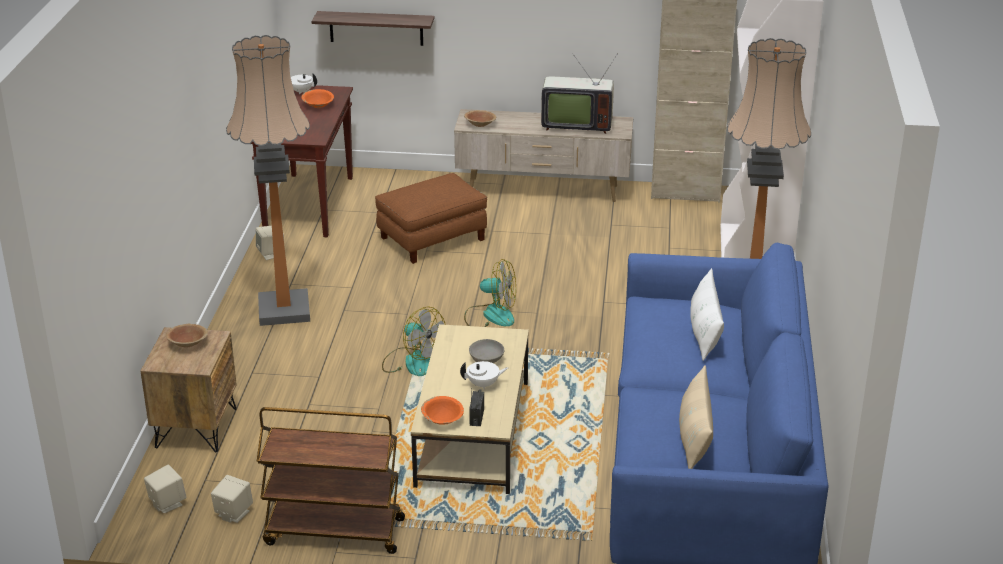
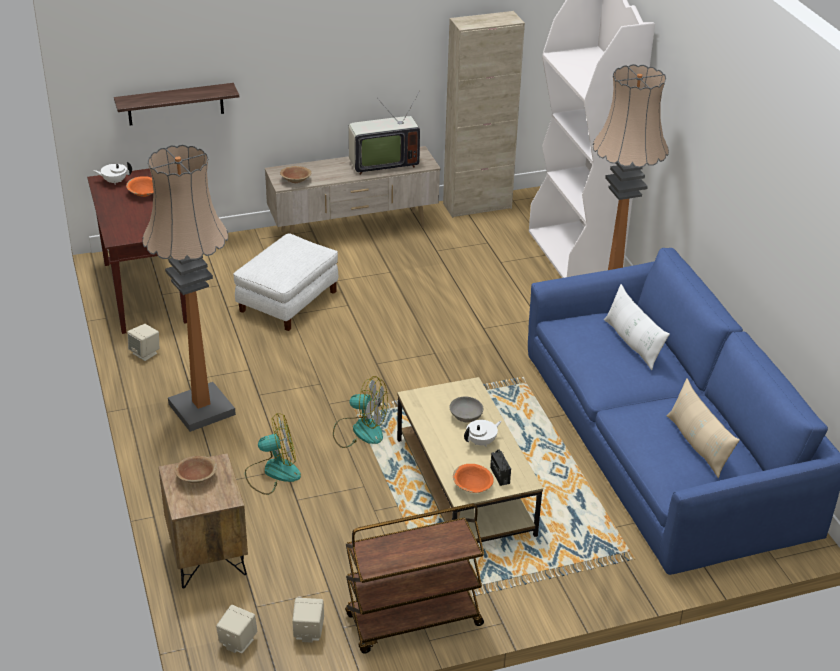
camera: 25 degrees left, 5 degrees up
brown ottoman [375,173,487,264] -> white ottoman [233,233,338,331]
fan [464,259,516,327] -> fan moved to [245,413,301,495]

